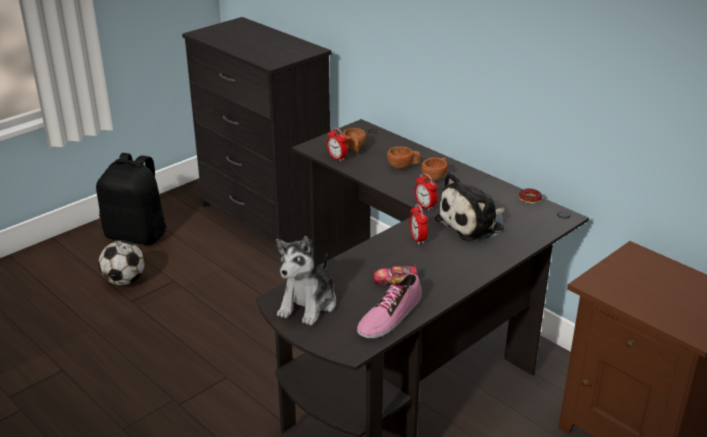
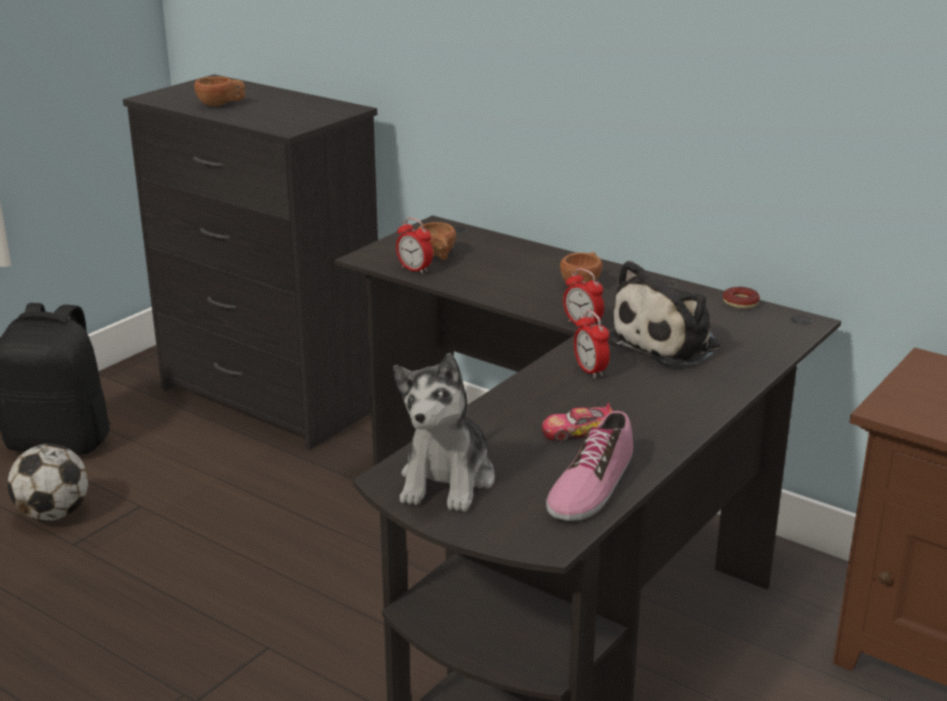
camera: 10 degrees left, 5 degrees down
brown cup [387,147,421,169] -> brown cup moved to [194,76,245,106]

